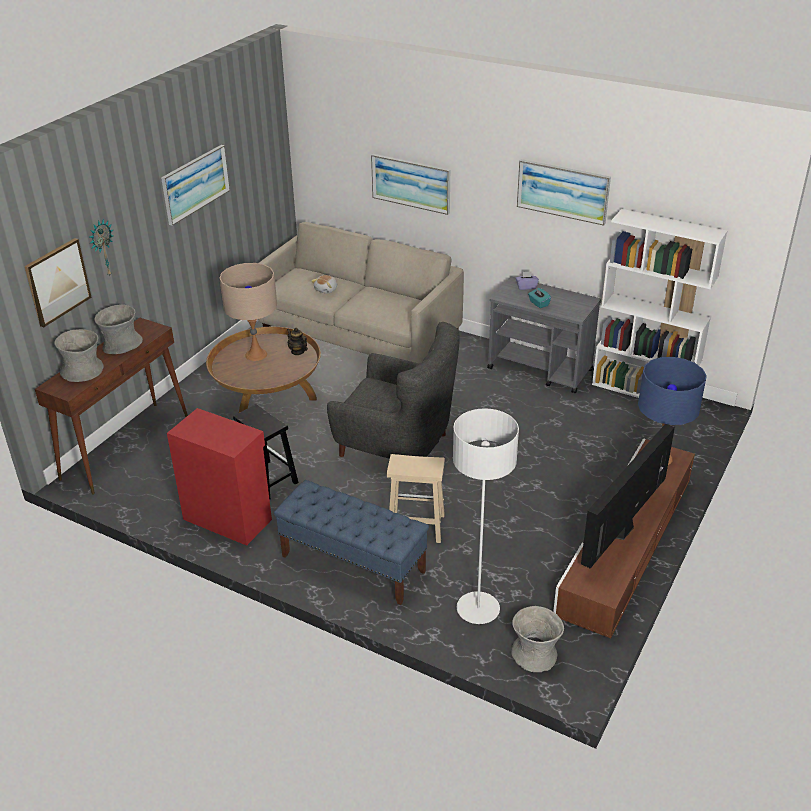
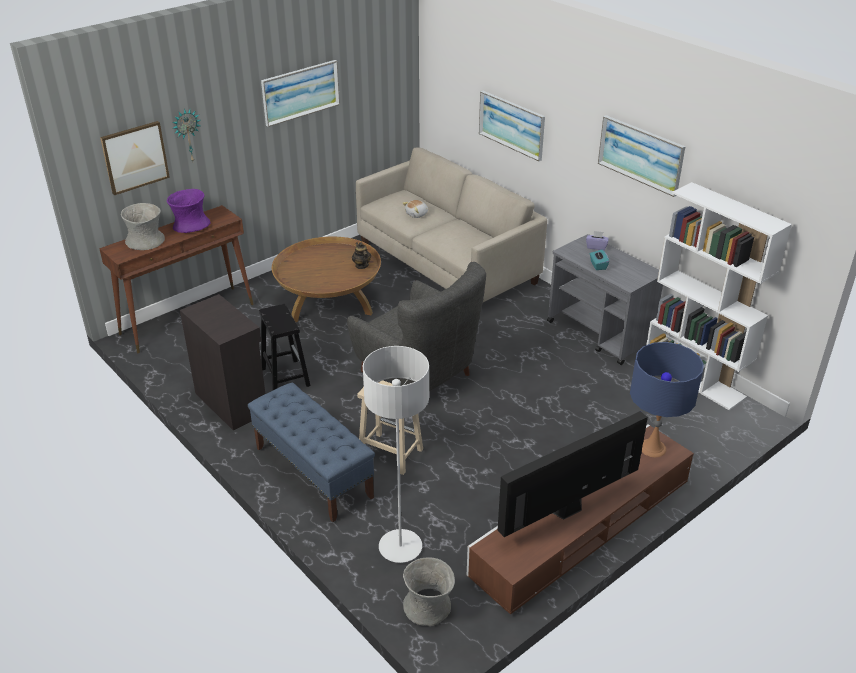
camera: 20 degrees right, 0 degrees up
grey vase [94,304,143,354] -> purple vase [167,189,210,233]
red cabinet [167,408,272,546] -> black cabinet [180,294,265,430]
beige table lamp [219,263,277,361] -> none

